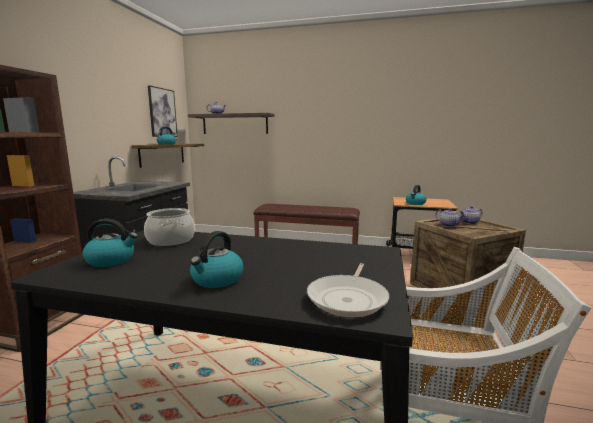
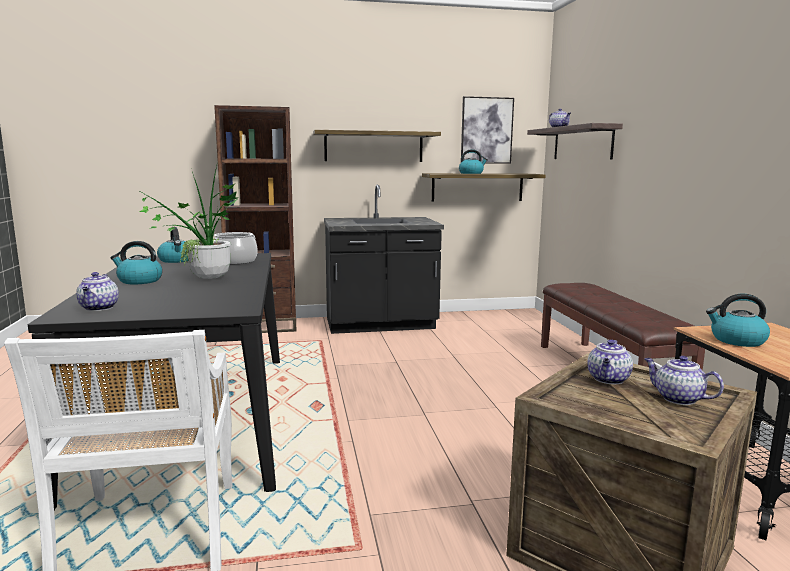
camera: 65 degrees right, 0 degrees up
frying pan [307,263,389,317] -> teapot [76,272,119,311]
none -> potted plant [136,161,238,279]
none -> shelf [313,130,441,162]

